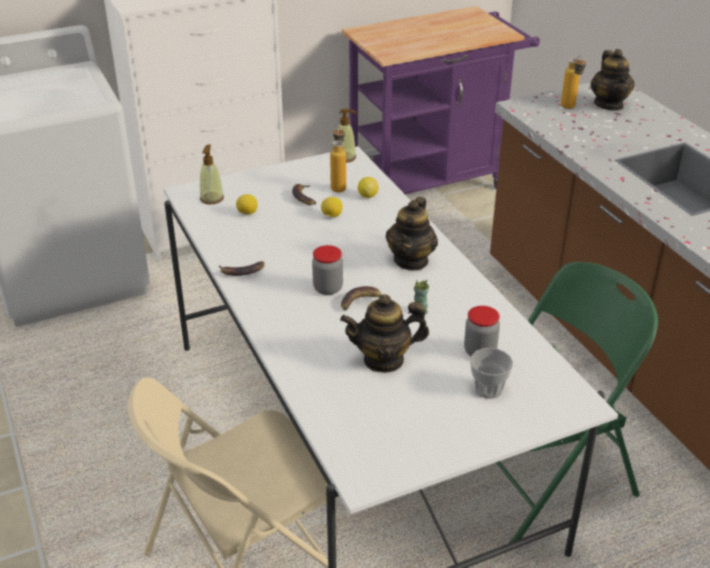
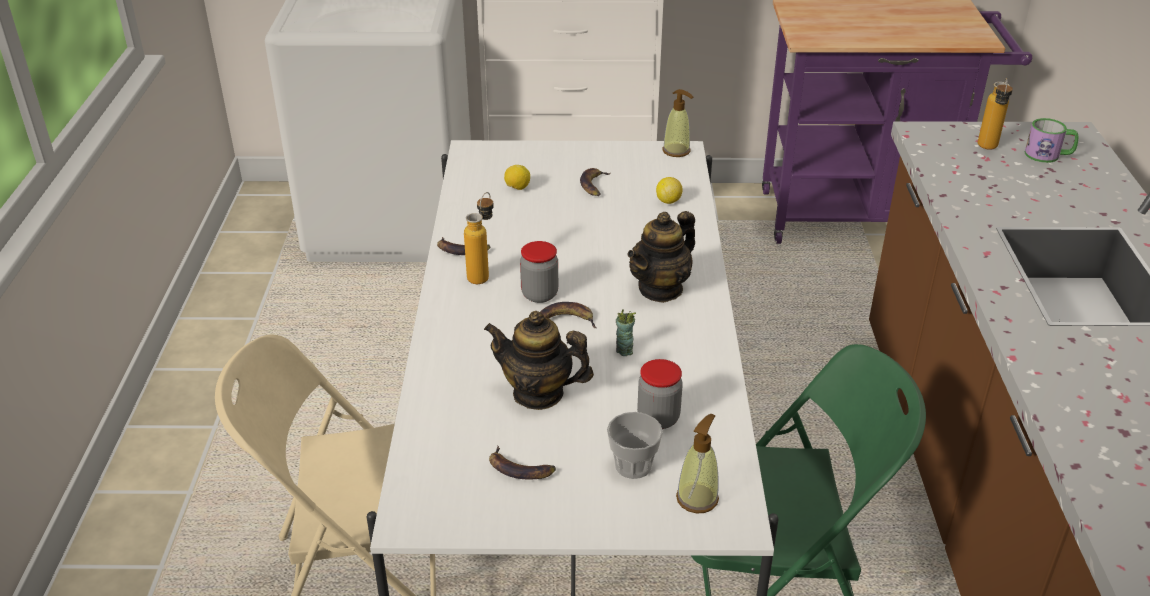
camera: 25 degrees right, 0 degrees up
soap dispenser [200,145,224,204] -> soap dispenser moved to [676,414,719,513]
lemon [321,197,343,217] -> none
bottle [330,125,346,192] -> bottle moved to [464,192,494,284]
teapot [590,49,635,111] -> mug [1025,118,1078,163]
none -> banana [489,446,556,479]

